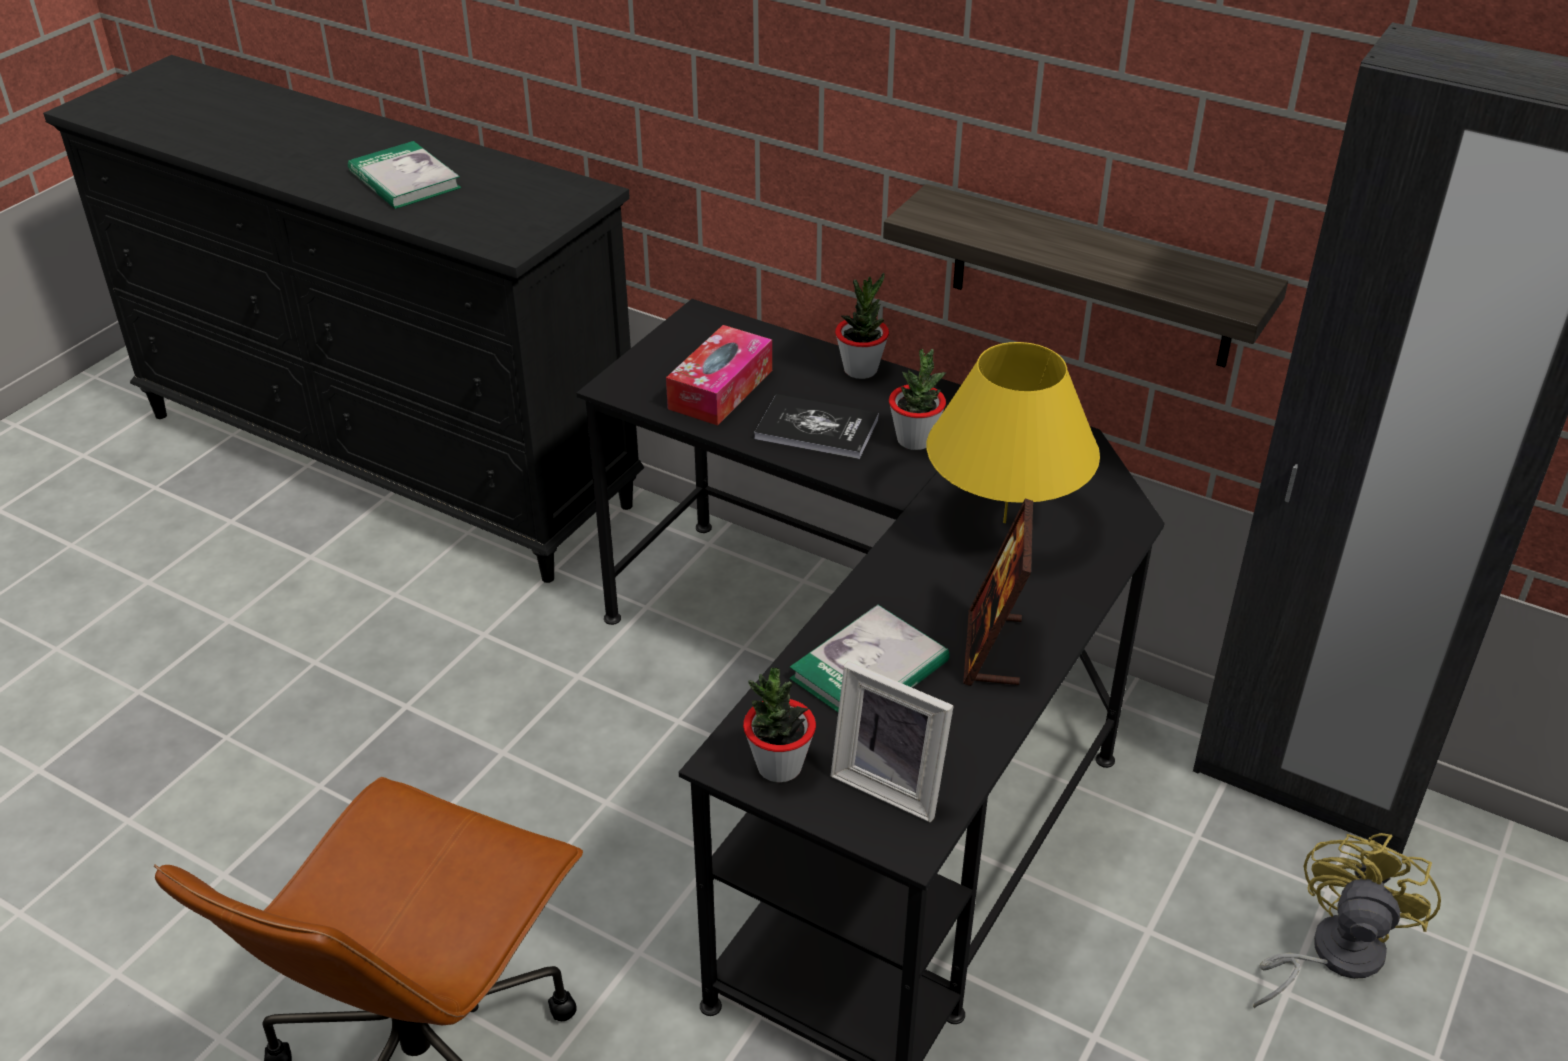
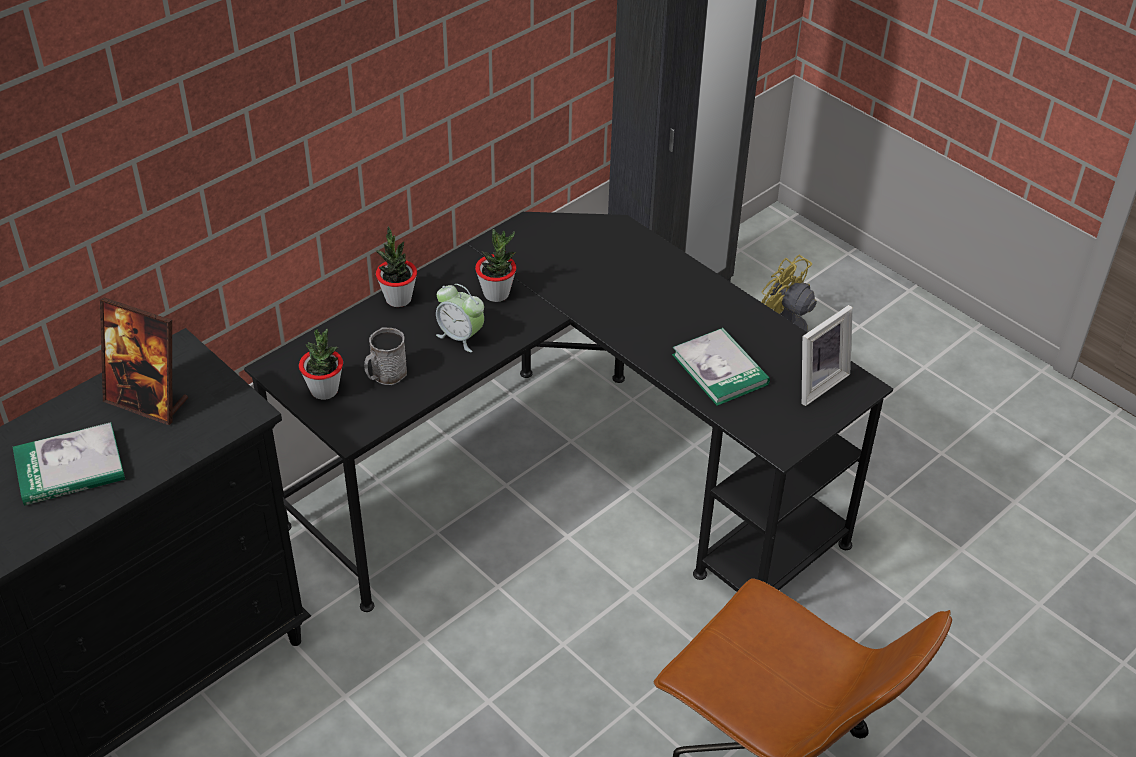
camera: 75 degrees left, 5 degrees up
tissue box [666,325,772,426] -> grey mug [364,328,407,385]
potted plant [743,668,816,783] -> potted plant moved to [299,329,343,400]
book [754,394,879,459] -> alarm clock [436,284,484,352]
shelf [883,184,1288,368] -> none
yellow table lamp [927,342,1100,523] -> none
picture frame [963,498,1033,686] -> picture frame moved to [100,297,188,425]

